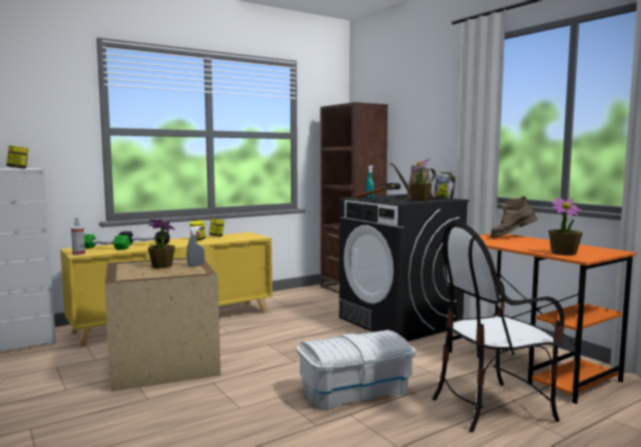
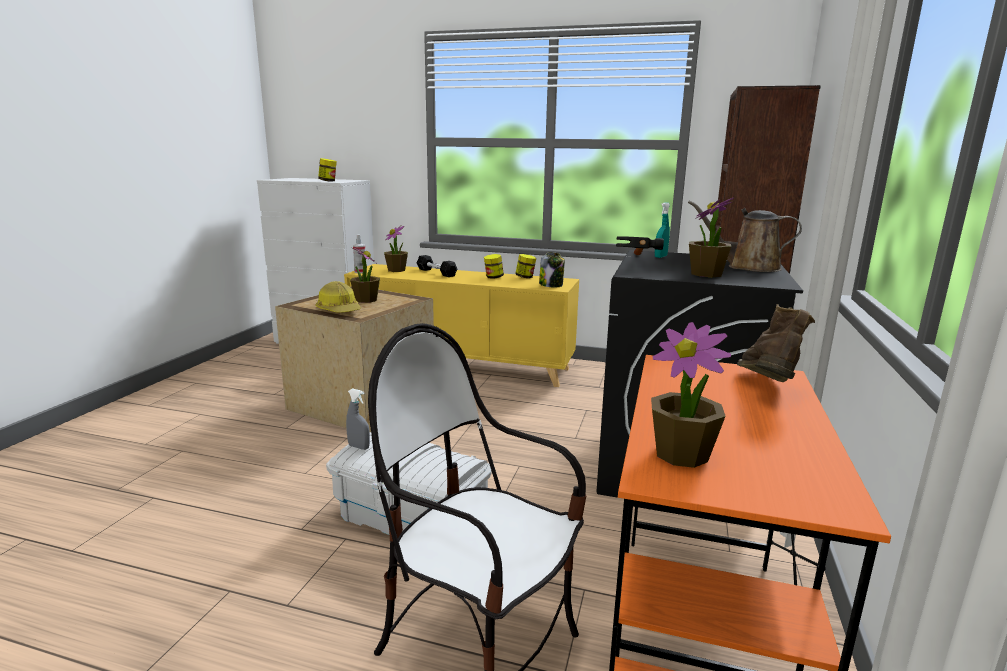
camera: 50 degrees right, 10 degrees up
green dumbbell [84,234,130,250] -> potted plant [384,225,408,272]
grey spray bottle [187,226,205,266] -> grey spray bottle moved to [346,388,370,450]
jar [433,172,455,199] -> jar moved to [539,252,565,288]
brown boot [490,196,538,237] -> brown boot turned 60 degrees clockwise [737,304,815,382]
none -> hard hat [315,281,361,313]

